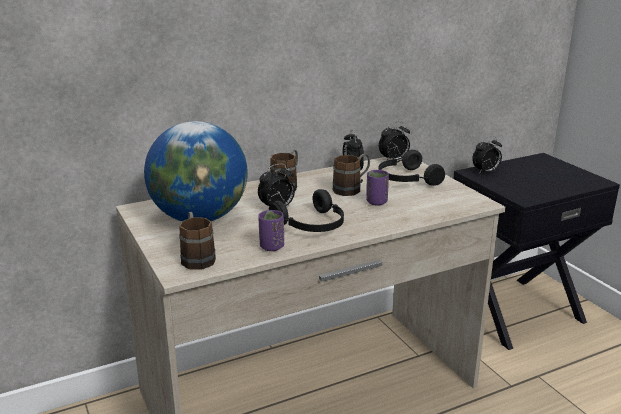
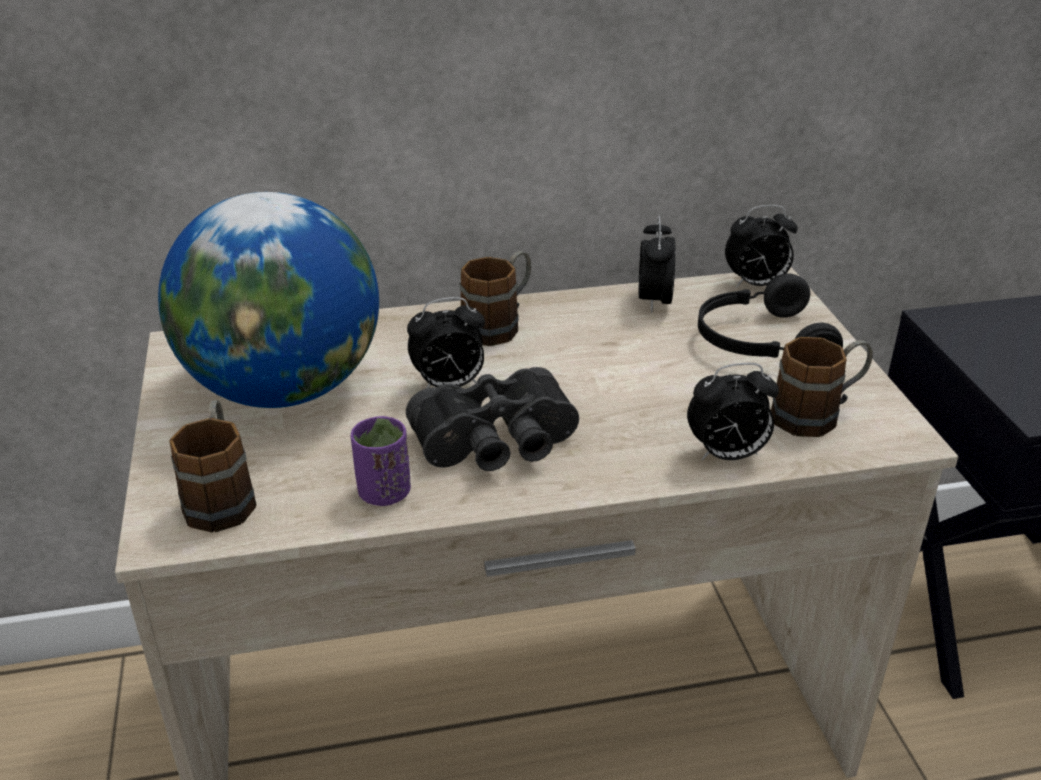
camera: 15 degrees right, 10 degrees up
black headphones [269,189,344,232] -> black binoculars [406,367,579,471]
brown mug [333,154,370,196] -> brown mug moved to [771,337,873,437]
purple cup [366,170,389,206] -> none
alarm clock [472,136,502,174] -> alarm clock moved to [687,363,779,460]

